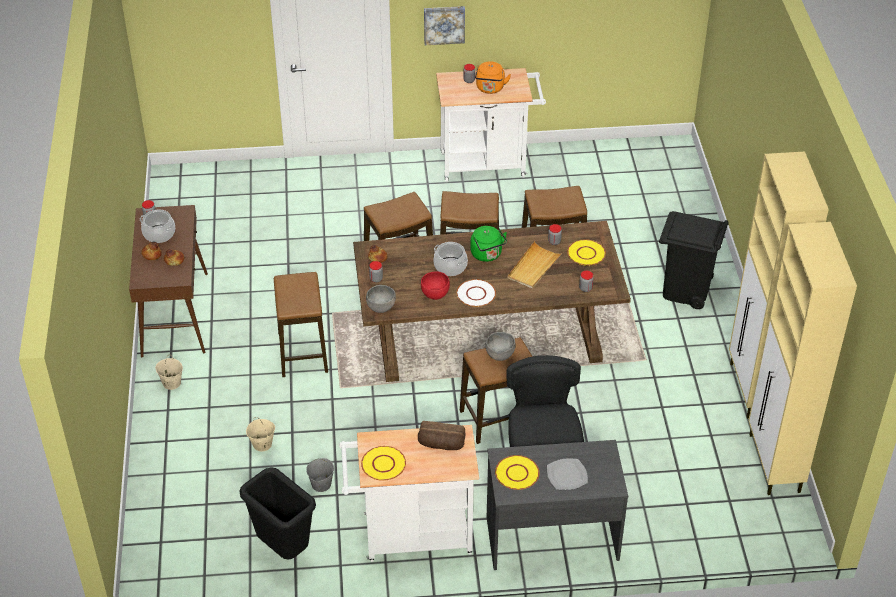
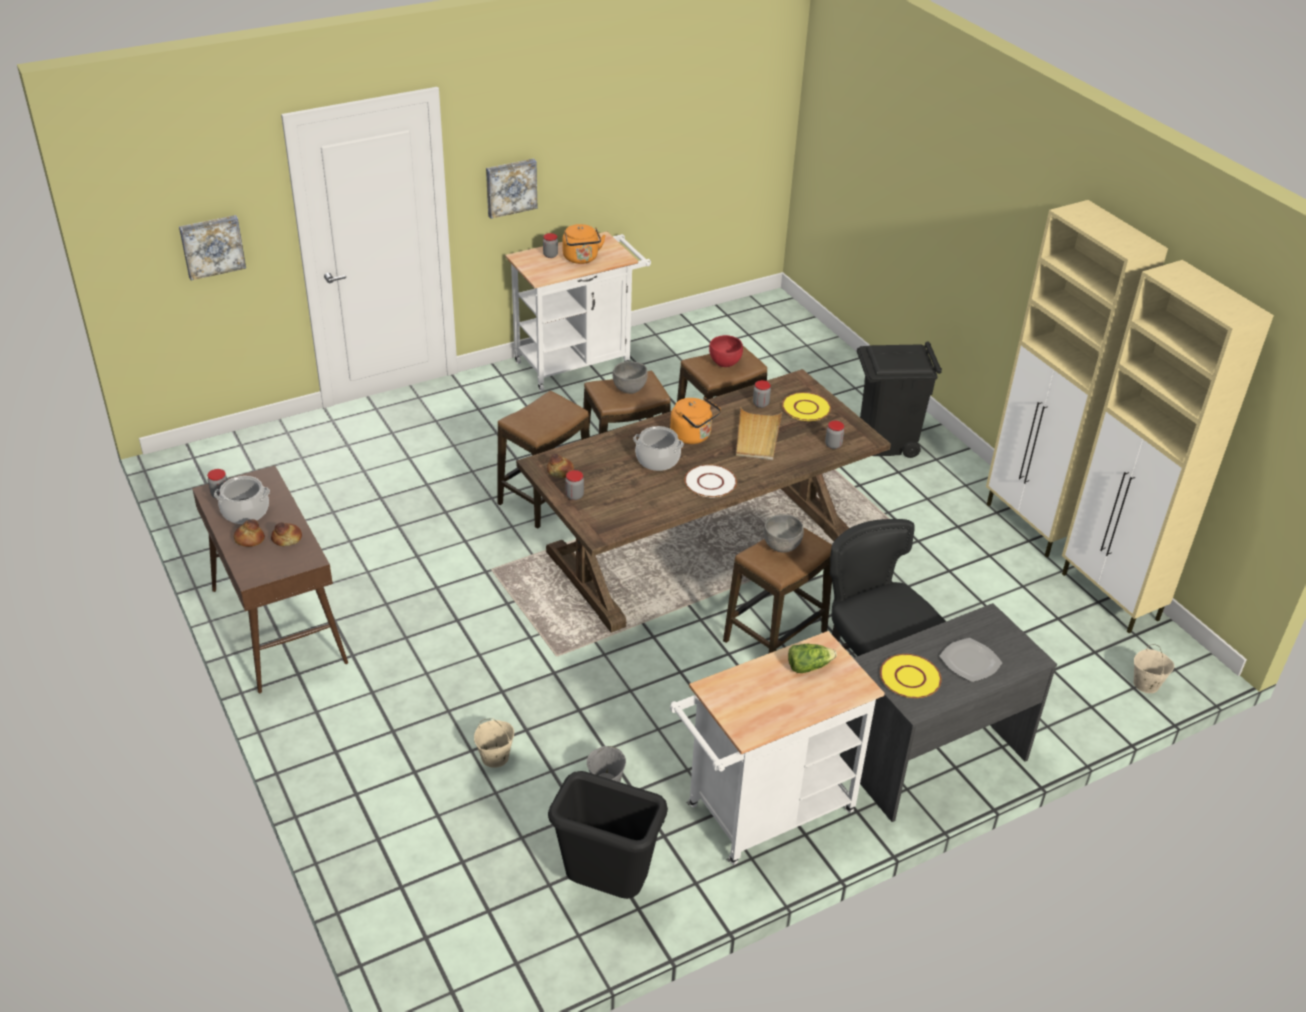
camera: 25 degrees left, 5 degrees down
beige bucket [155,357,183,390] -> beige bucket moved to [1133,644,1174,693]
stool [274,272,328,377] -> none
yellow plate [361,446,406,481] -> none
grey bowl [366,285,396,313] -> grey bowl moved to [613,361,648,394]
bread [418,421,465,450] -> lettuce [788,644,837,673]
red bowl [421,271,450,300] -> red bowl moved to [709,335,743,367]
green kettle [470,226,507,262] -> orange kettle [670,397,721,444]
none -> picture [179,215,246,280]

